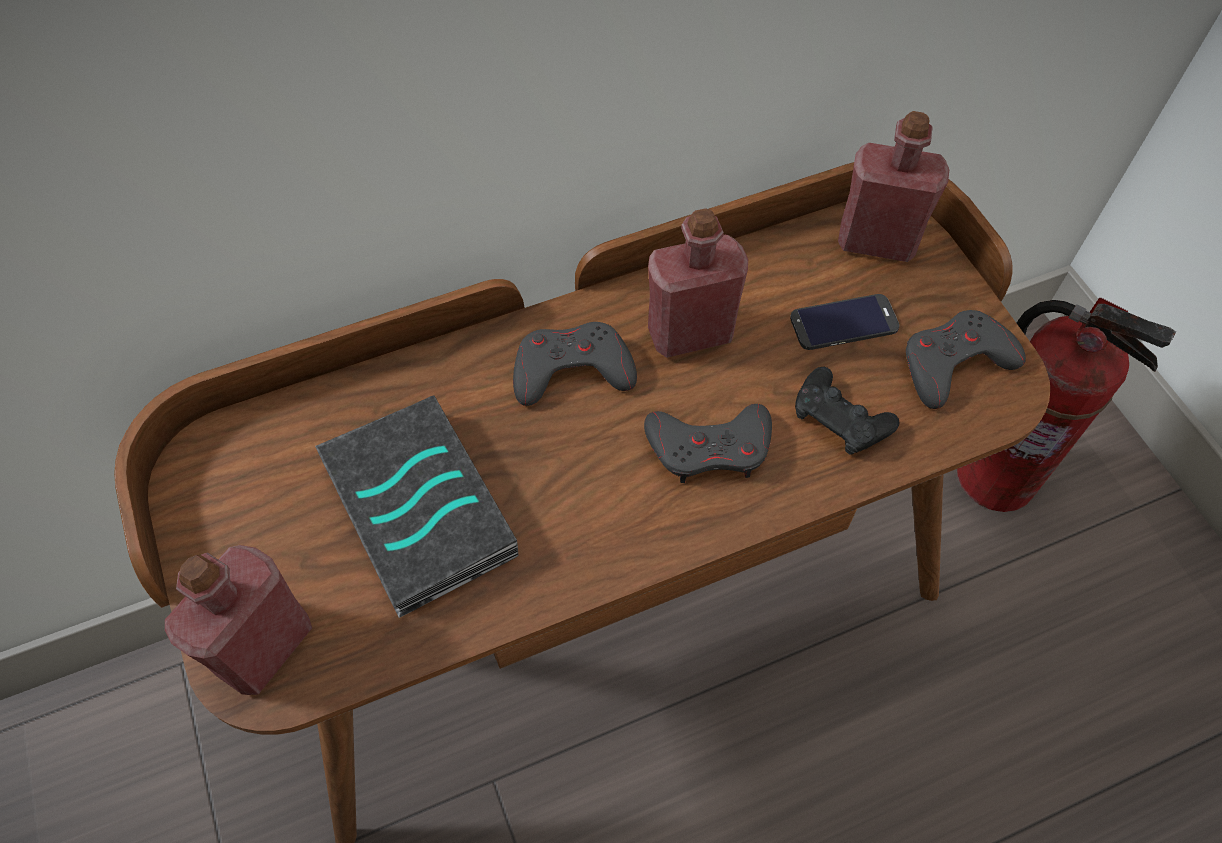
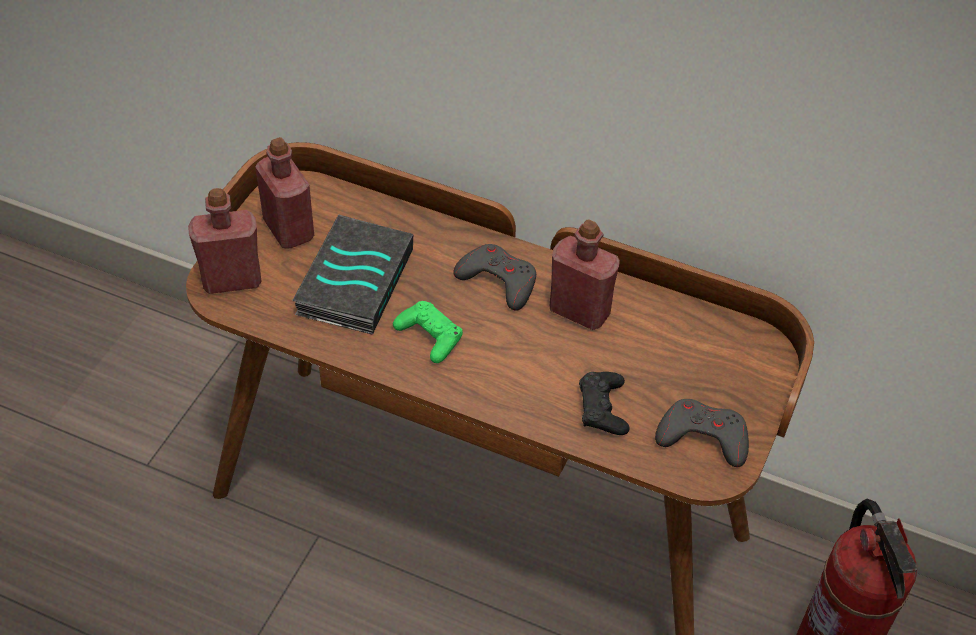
camera: 45 degrees right, 10 degrees down
grey game controller [644,404,772,483] -> none
phone [790,294,899,350] -> none
red bottle [838,111,949,262] -> red bottle moved to [255,137,314,248]
none -> green game controller [393,301,463,363]

